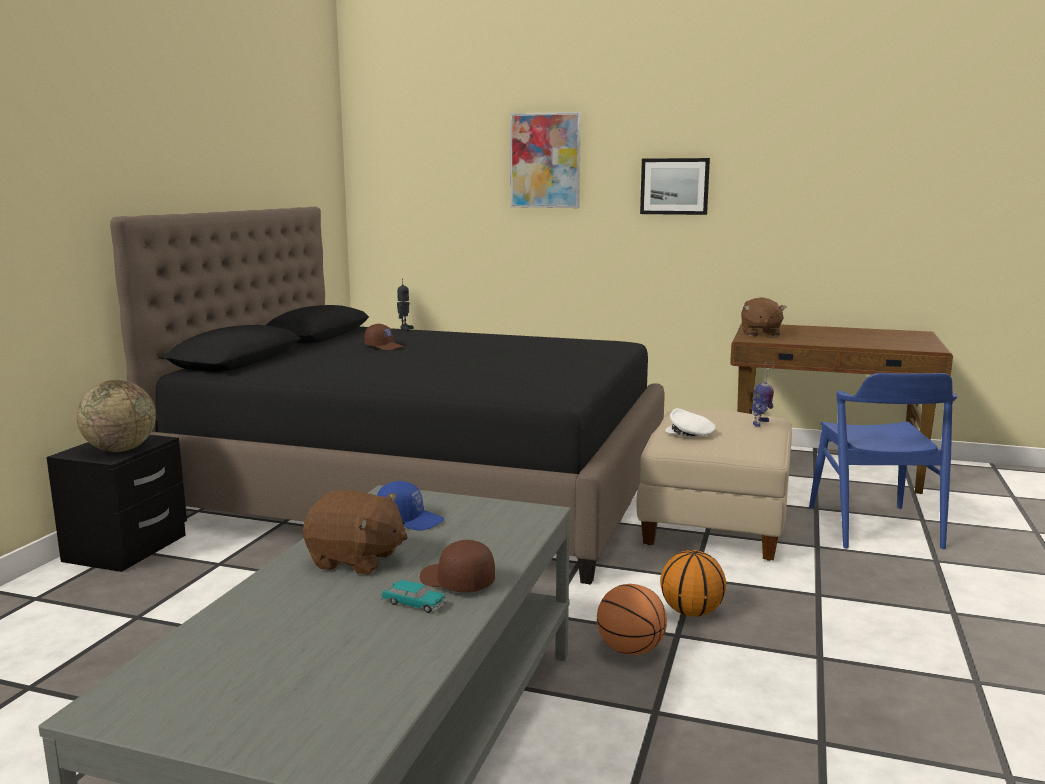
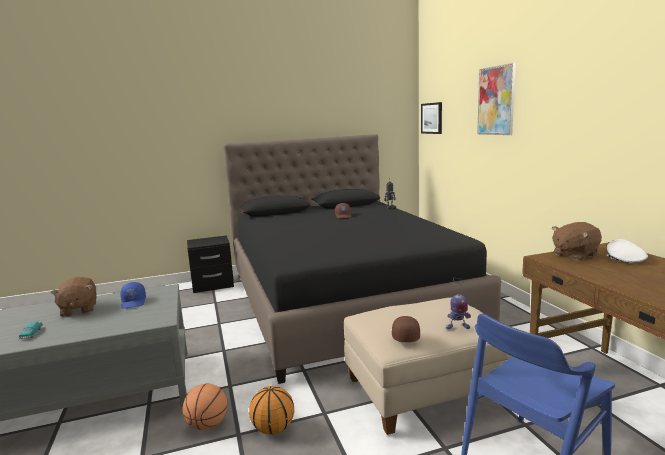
camera: 55 degrees right, 0 degrees up
globe [77,380,156,452] -> none
brown cap [420,540,495,592] -> brown cap moved to [392,316,420,342]
picture [640,158,710,215] -> picture moved to [421,102,442,134]
white cap [665,408,715,436] -> white cap moved to [607,239,648,262]

